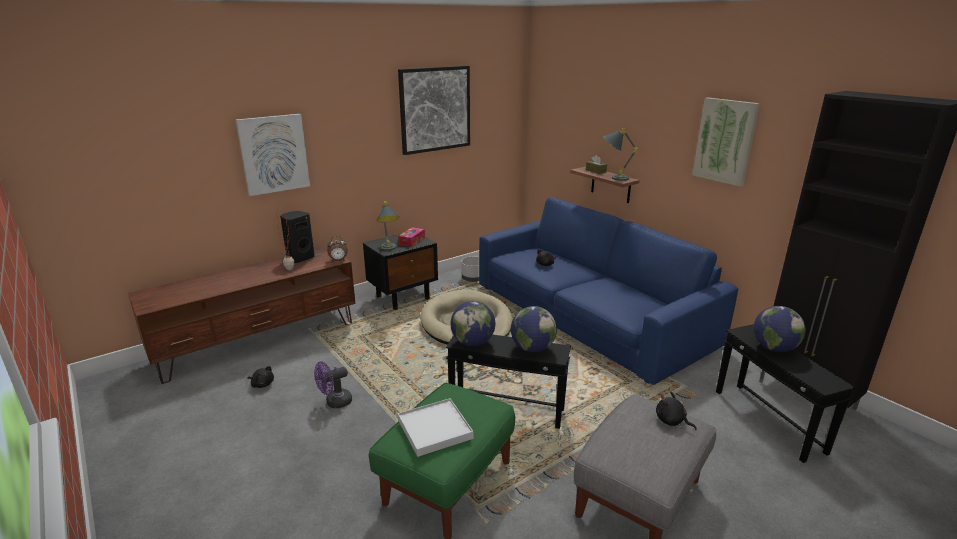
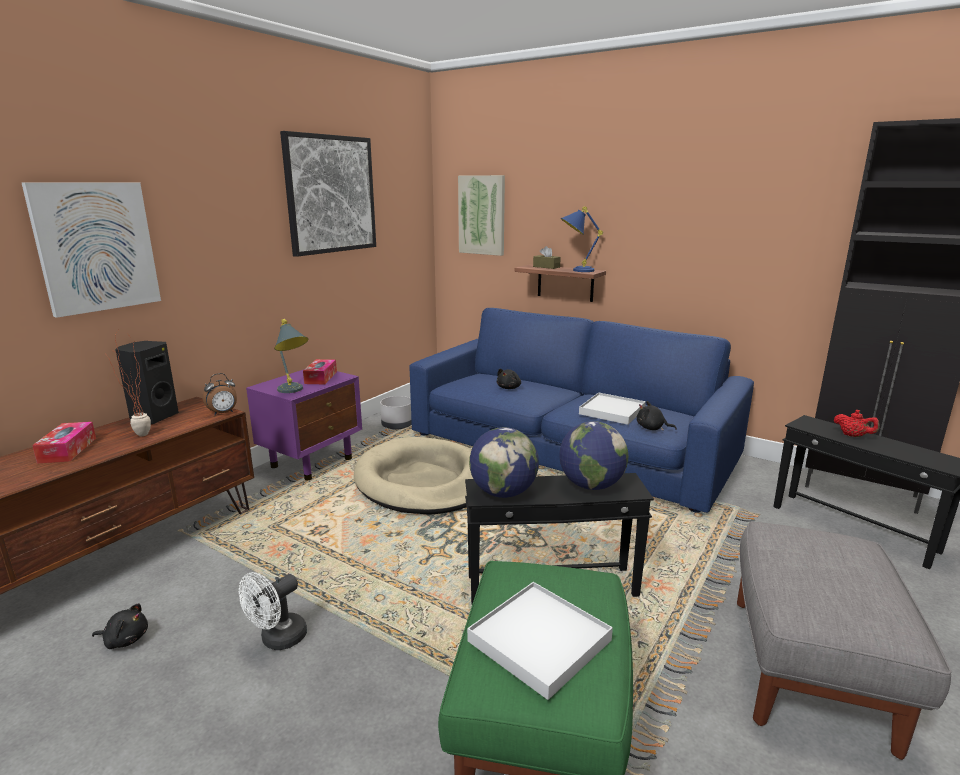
camera: 20 degrees left, 5 degrees down
purple fan [314,361,352,408] -> white fan [238,572,307,650]
black nightstand [363,234,438,310] -> purple nightstand [246,370,362,480]
grey table lamp [603,128,638,181] -> blue table lamp [561,206,603,272]
black plush toy [656,391,697,430] -> black plush toy moved to [636,401,677,431]
picture [693,97,760,187] -> picture moved to [458,175,505,256]
globe [754,306,805,352] -> red teapot [834,410,879,437]
none -> tissue box [32,422,96,463]
none -> white tray [579,392,646,425]

